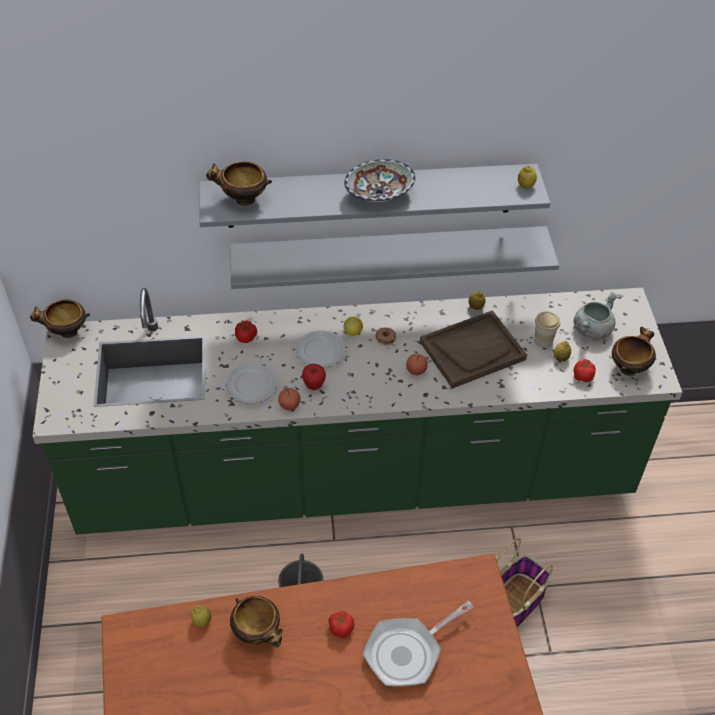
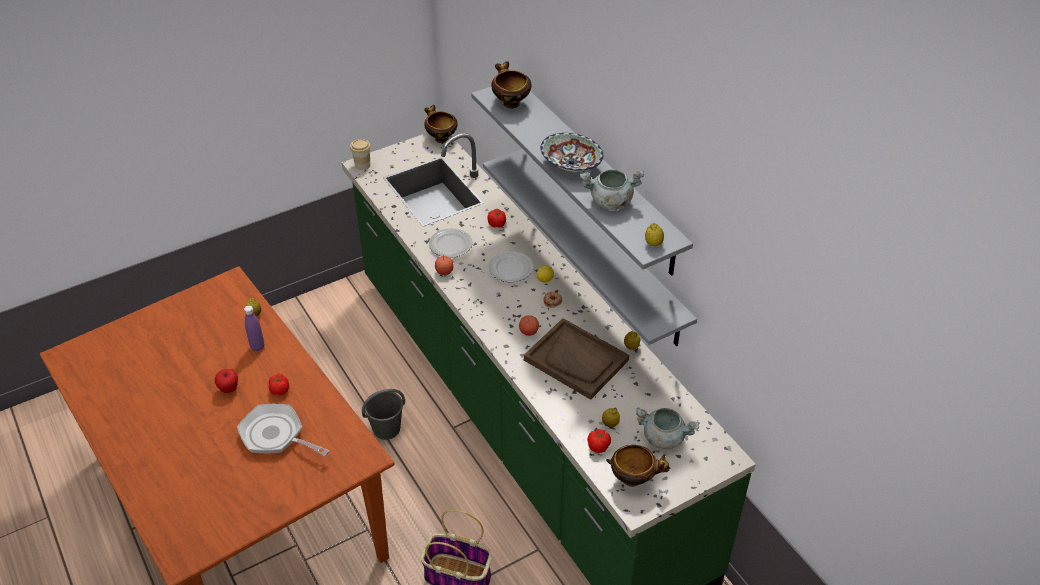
camera: 65 degrees right, 5 degrees down
bowl [230,596,283,647] -> purple bottle [244,305,265,351]
apple [302,364,326,390] -> apple moved to [215,369,238,393]
cup [534,311,560,348] -> cup moved to [350,139,371,170]
none -> grey cooking pot [579,169,644,210]

